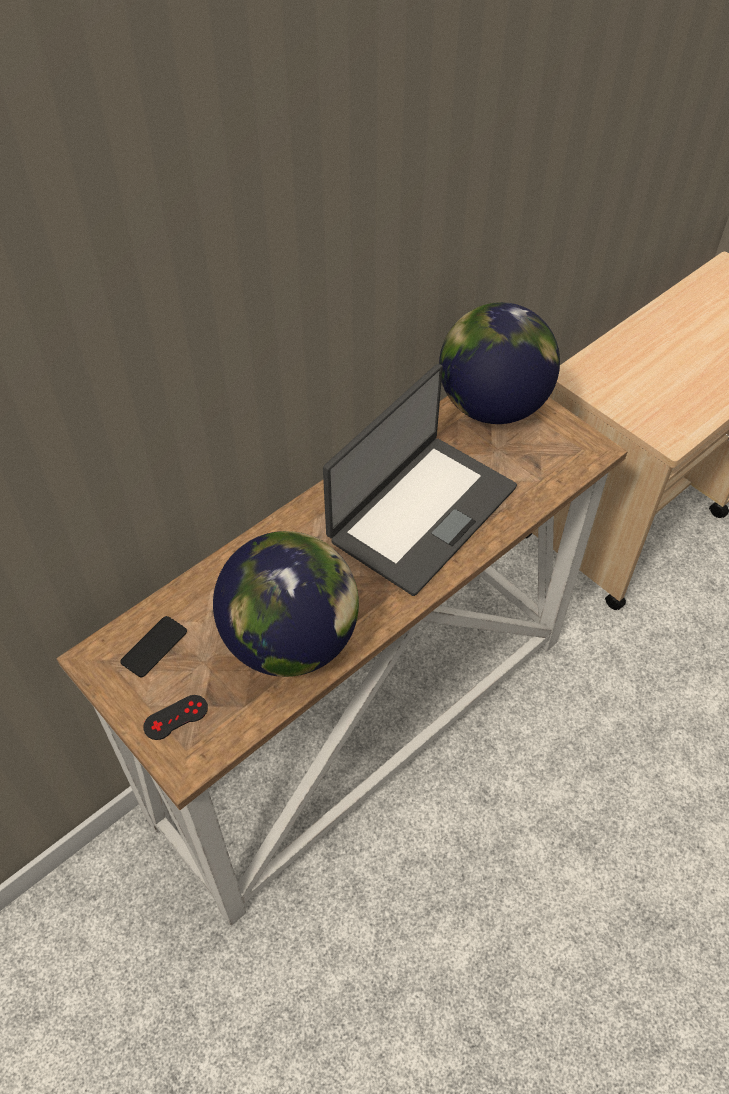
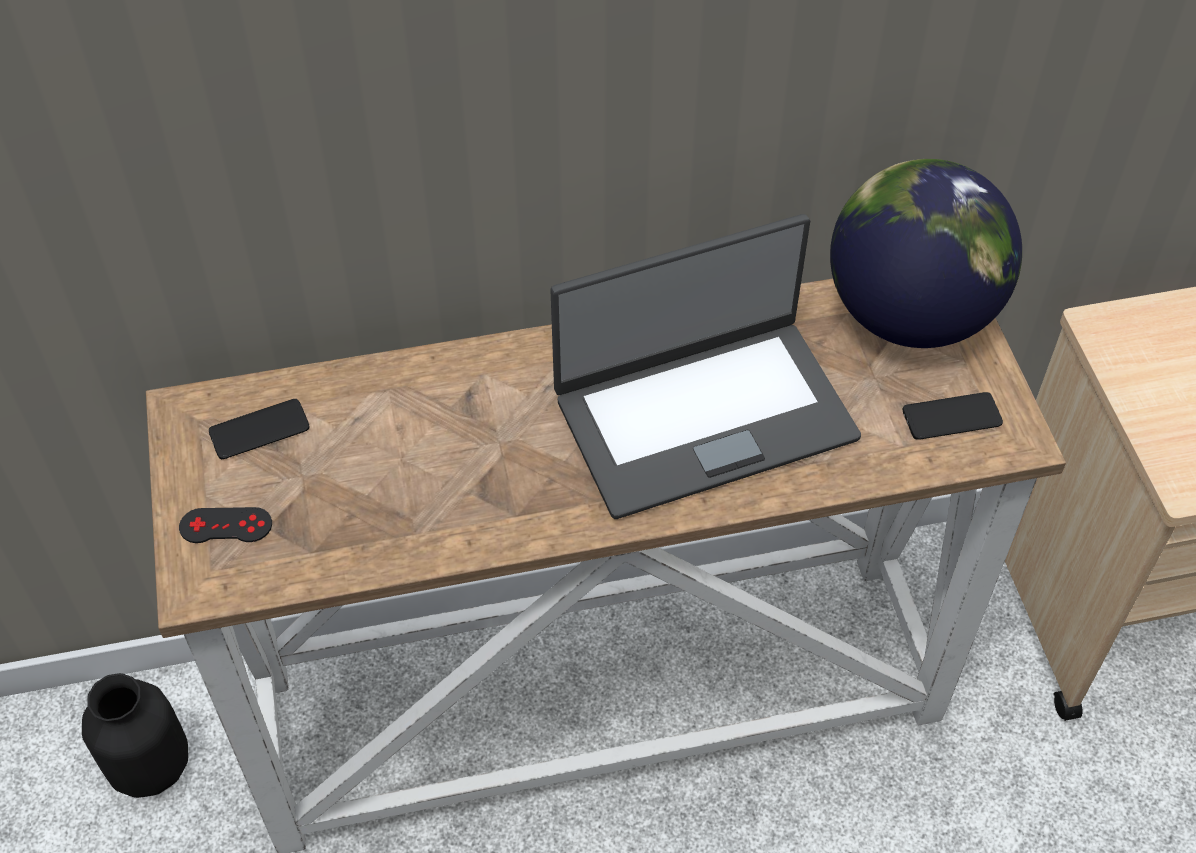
camera: 30 degrees right, 0 degrees up
globe [213,531,359,677] -> none
none -> black vase [82,673,188,798]
none -> phone [902,392,1003,440]

